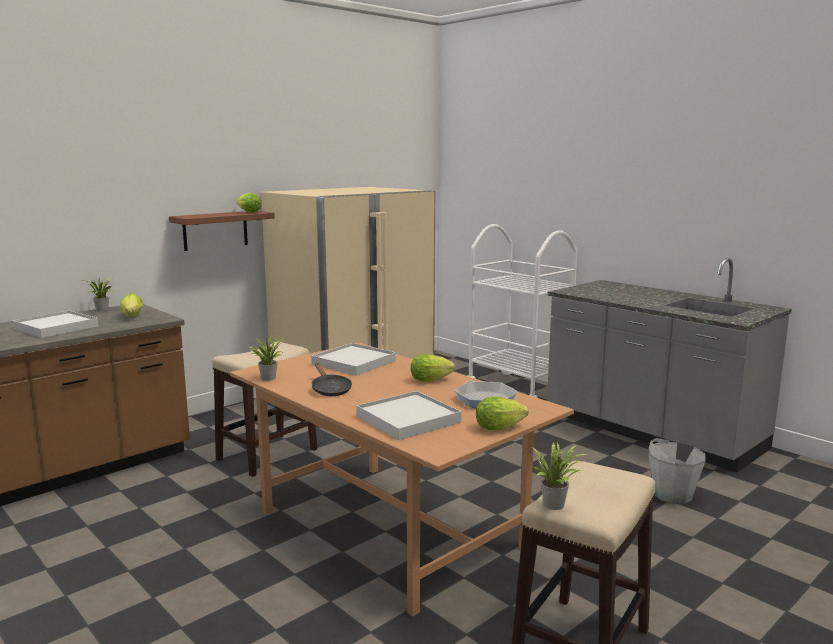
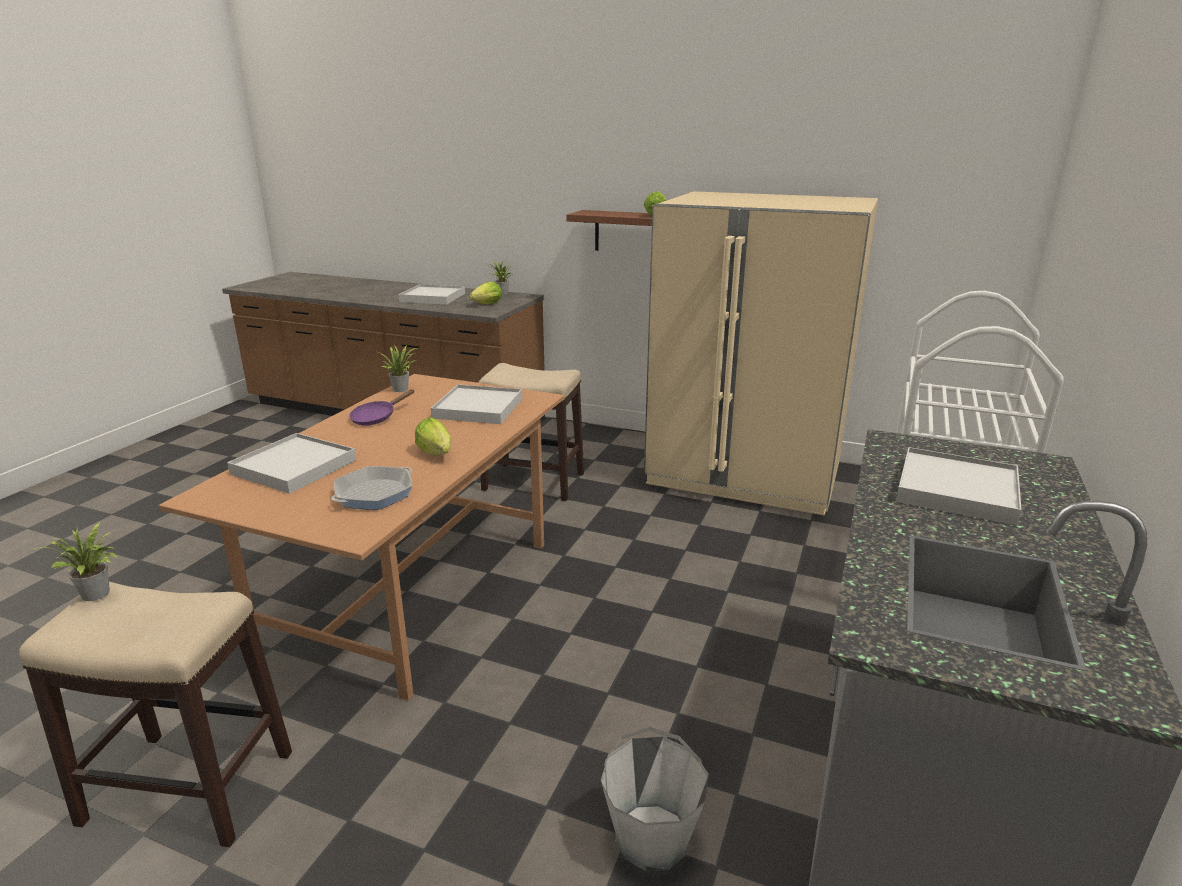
camera: 65 degrees right, 10 degrees up
black frying pan [312,363,352,396] -> purple frying pan [349,389,414,426]
lettuce [476,397,528,430] -> none
none -> white tray [896,447,1021,525]

